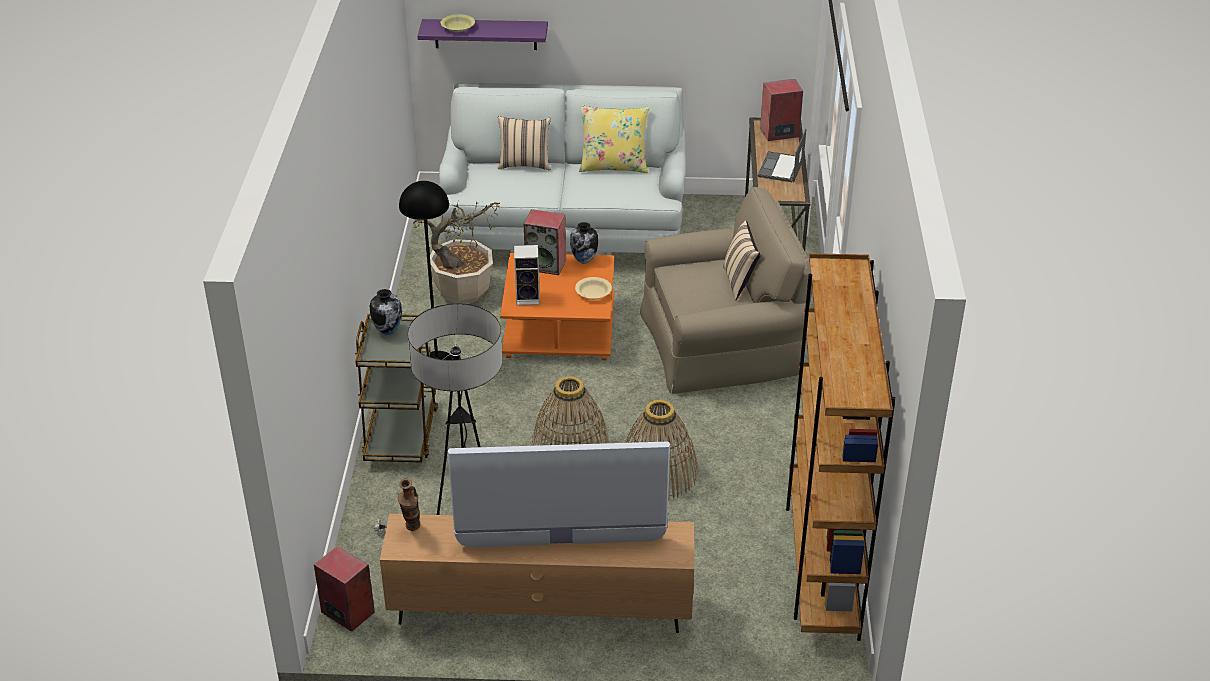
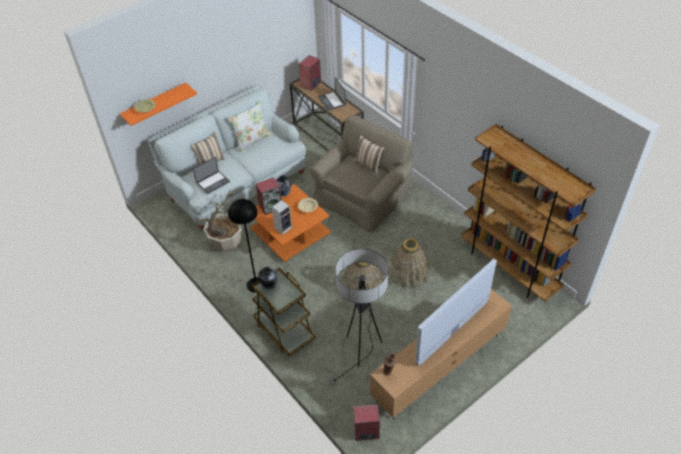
camera: 40 degrees left, 10 degrees up
purple shelf [417,19,548,50] -> orange shelf [120,83,197,126]
yellow pillow [579,105,650,173] -> white pillow [228,102,271,152]
none -> laptop [193,157,230,194]

